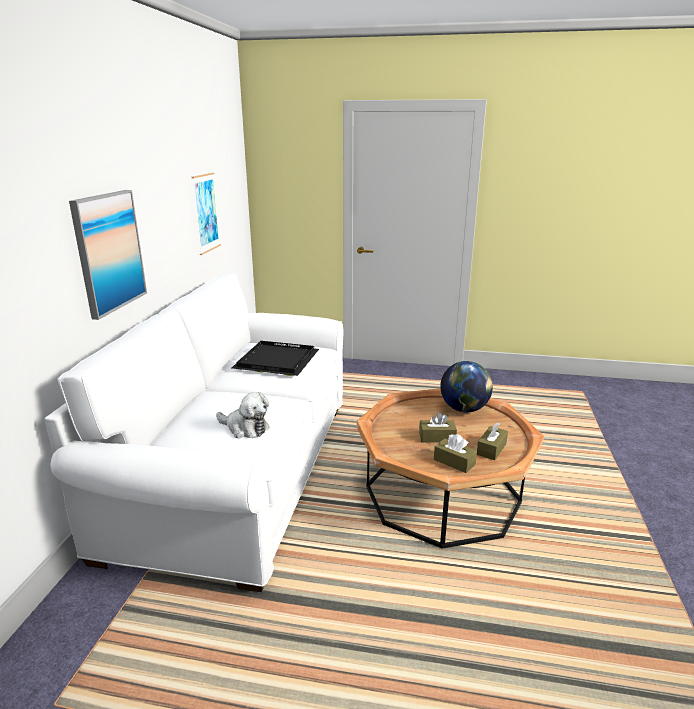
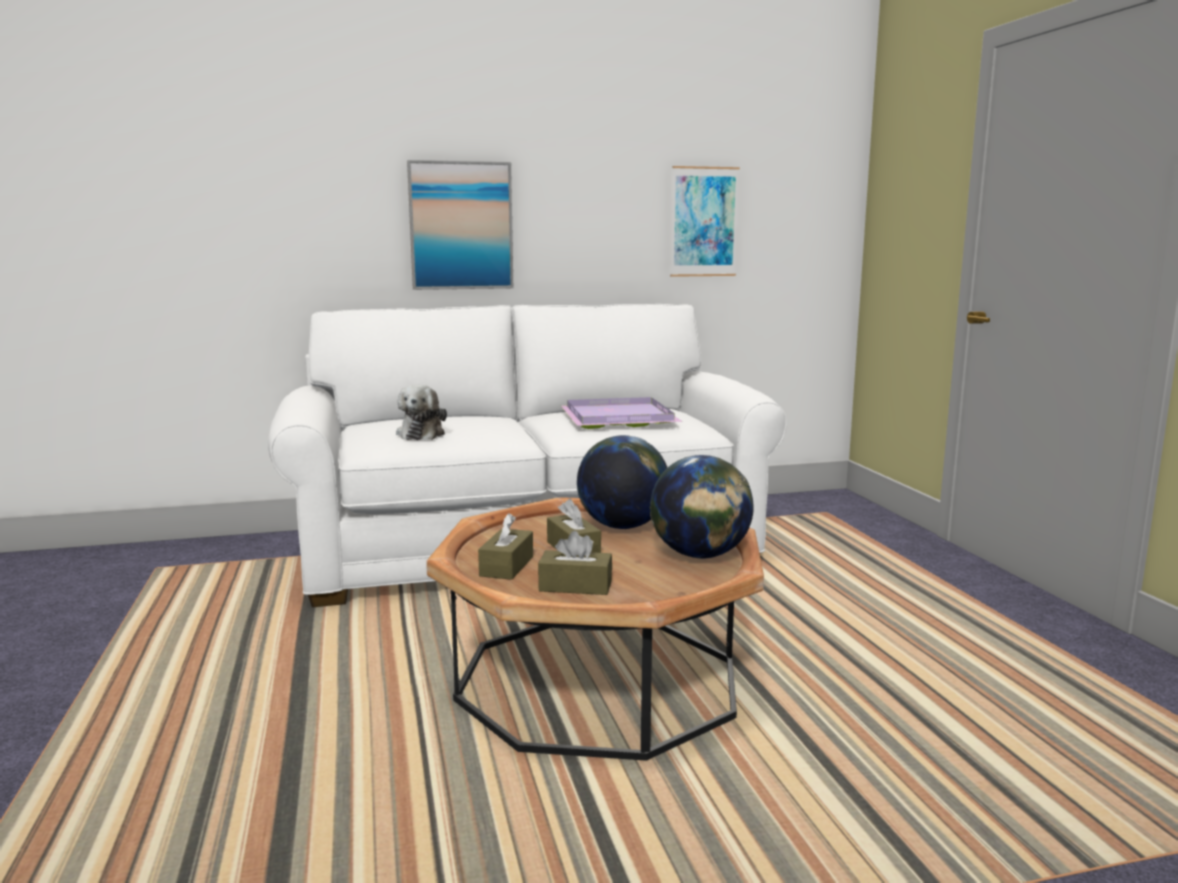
camera: 65 degrees right, 10 degrees down
black tray [232,341,319,376] -> purple tray [561,397,683,429]
none -> globe [577,435,667,529]

